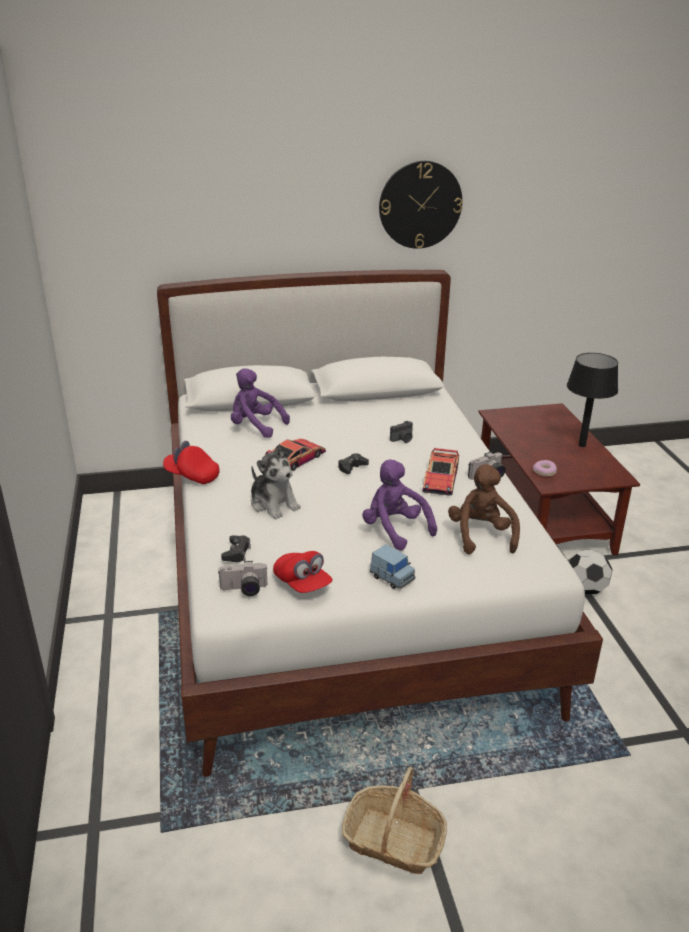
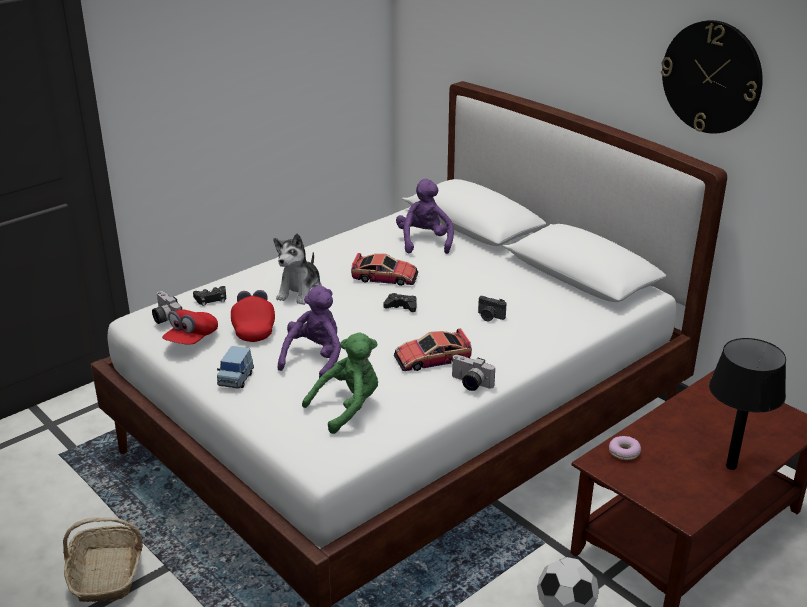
camera: 60 degrees right, 0 degrees up
red cap [163,441,220,484] -> red cap moved to [231,290,275,342]
brown plush toy [448,464,520,554] -> green plush toy [302,332,378,434]

